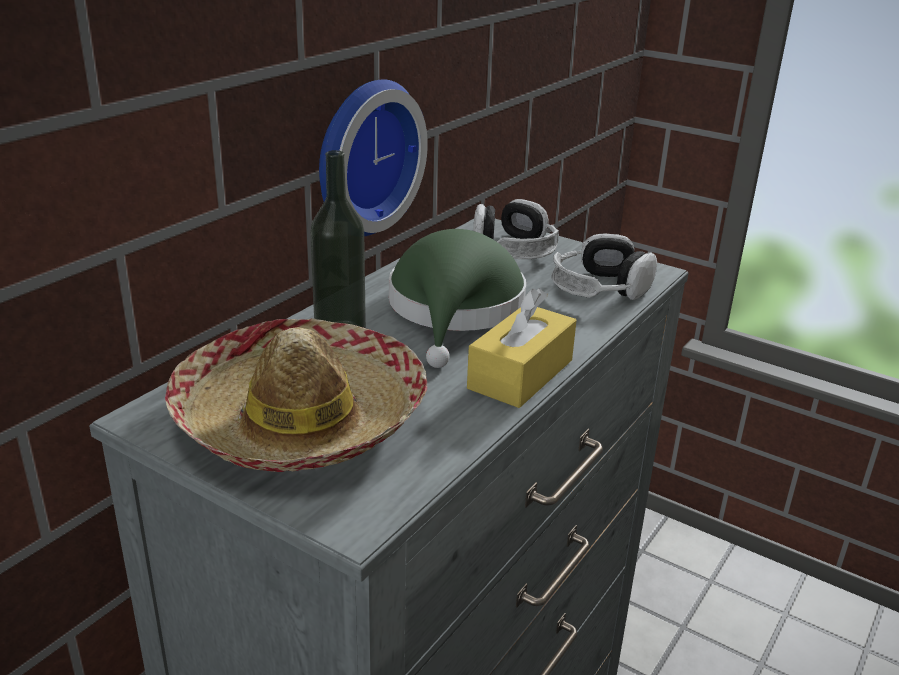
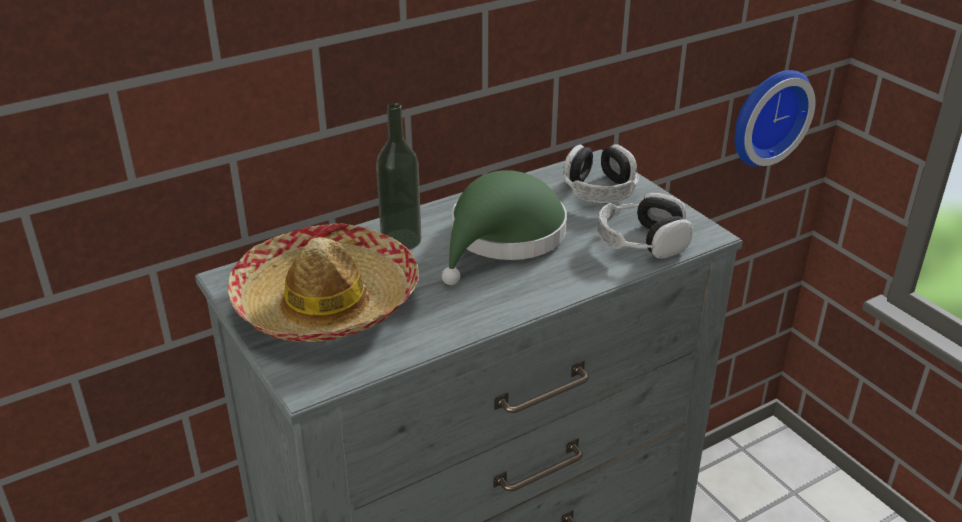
camera: 25 degrees right, 5 degrees up
wall clock [319,79,428,236] -> wall clock moved to [735,70,816,167]
yellow tissue box [467,288,577,408] -> none

